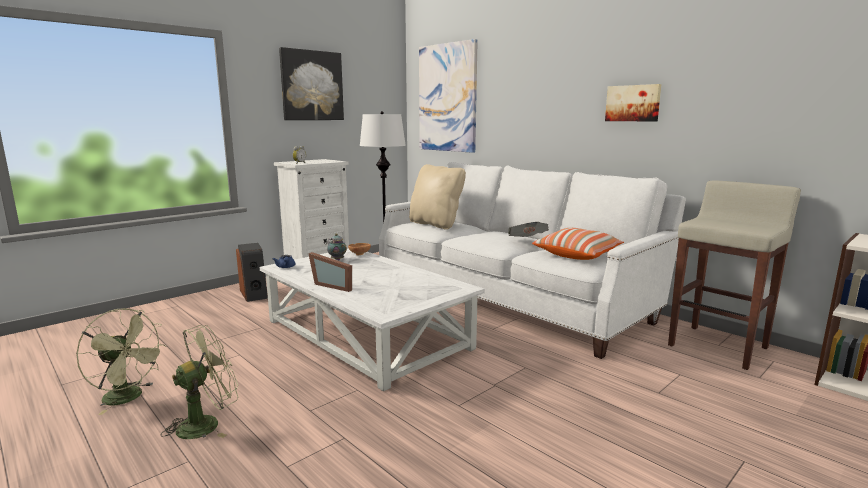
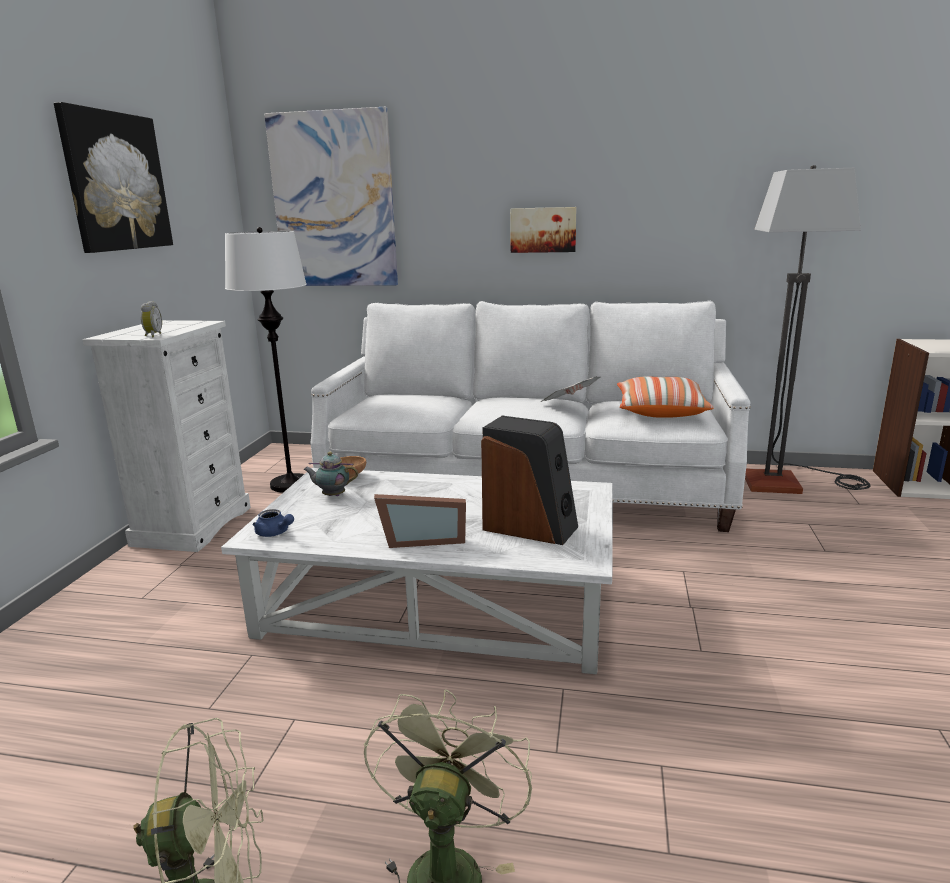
camera: 35 degrees left, 5 degrees up
speaker [236,243,268,302] -> speaker moved to [481,416,578,545]
beige pillow [409,164,466,230] -> none
picture [605,84,662,121] -> picture moved to [510,207,577,253]
beige stool [668,180,801,370] -> floor lamp [745,165,871,494]

